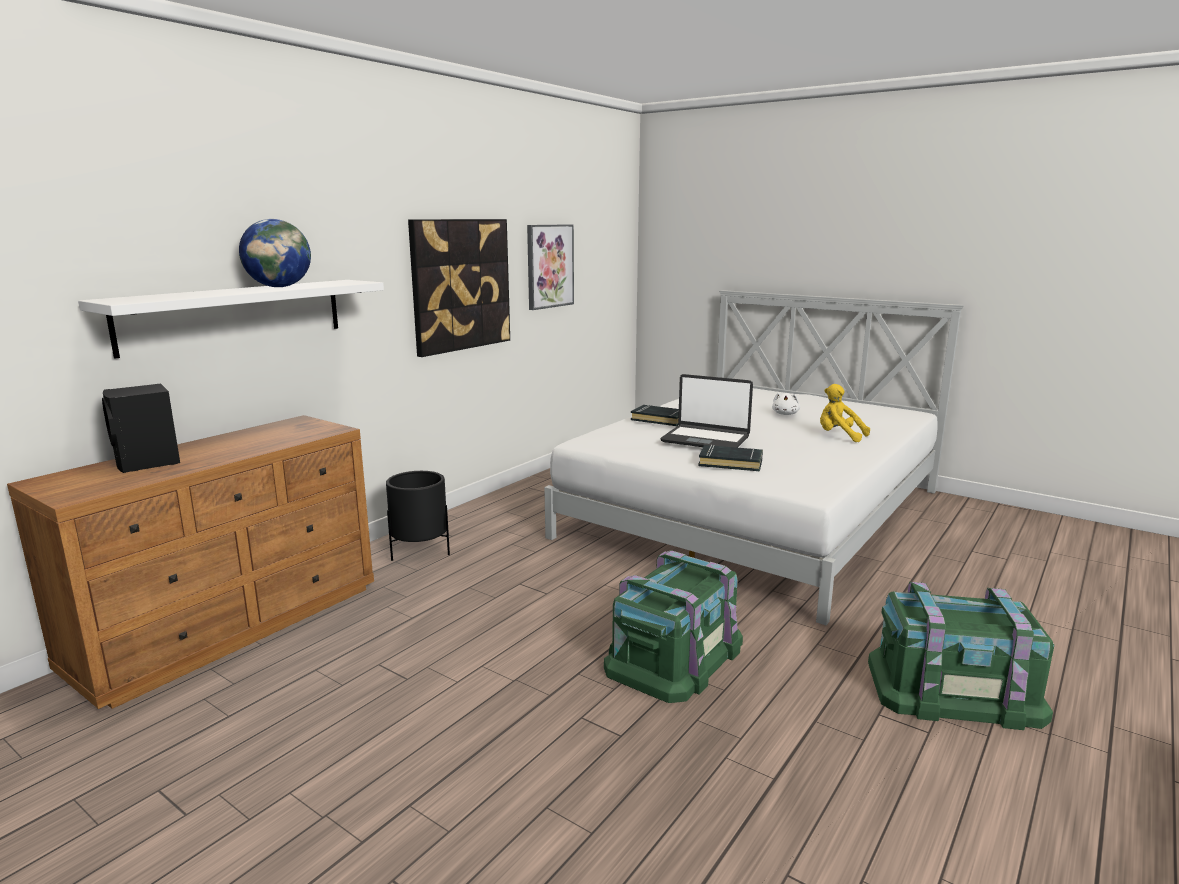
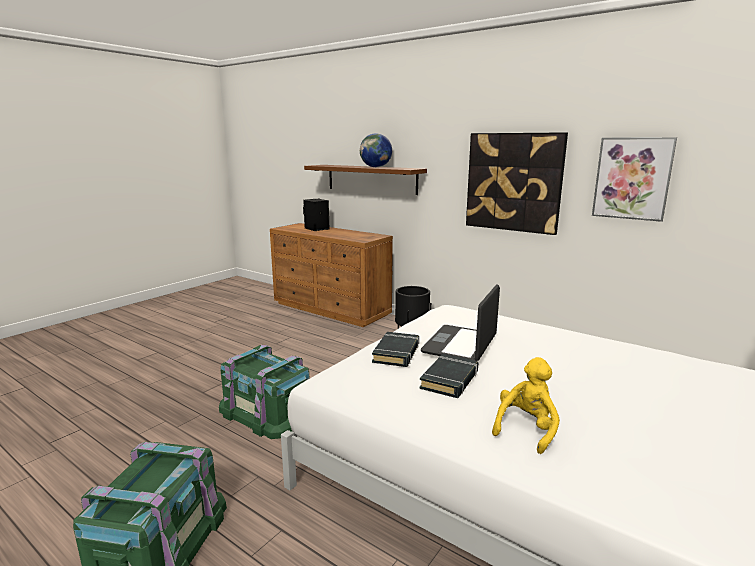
camera: 90 degrees right, 0 degrees up
white shelf [78,280,384,359] -> brown shelf [304,165,427,195]
black book [631,405,679,426] -> black book moved to [420,354,478,398]
white plush toy [772,392,800,415] -> none

